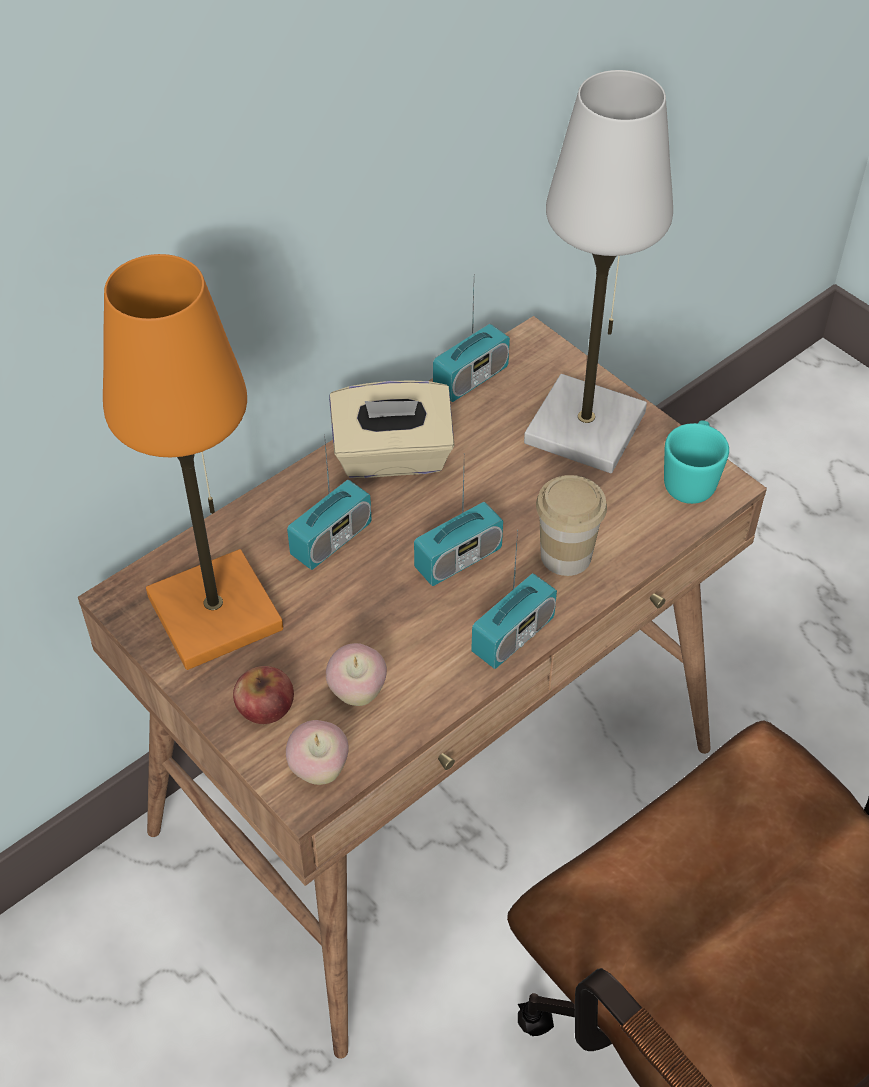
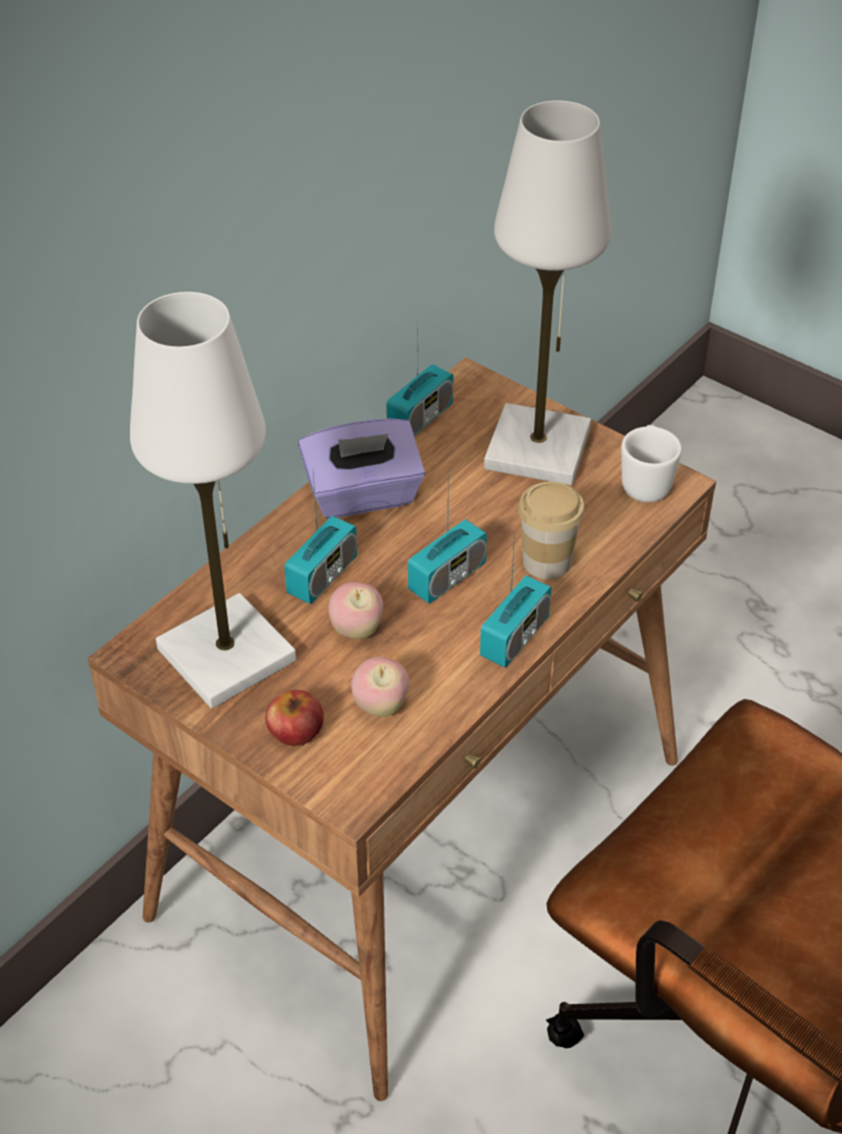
camera: 10 degrees left, 5 degrees down
orange table lamp [103,254,283,670] -> white table lamp [130,292,296,709]
apple [286,720,349,785] -> apple moved to [328,582,383,639]
beige tissue box [329,381,454,478] -> purple tissue box [298,418,425,519]
turquoise mug [664,420,729,504] -> white mug [621,425,682,502]

